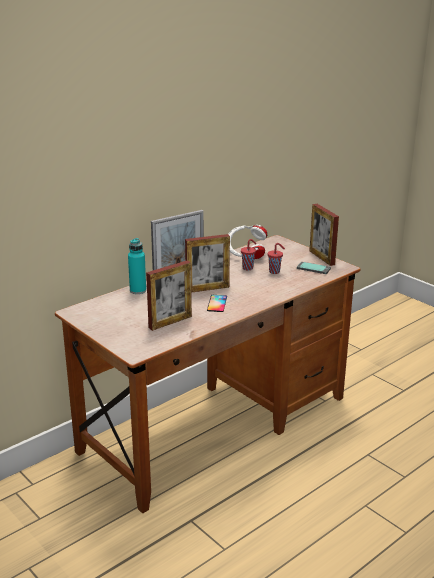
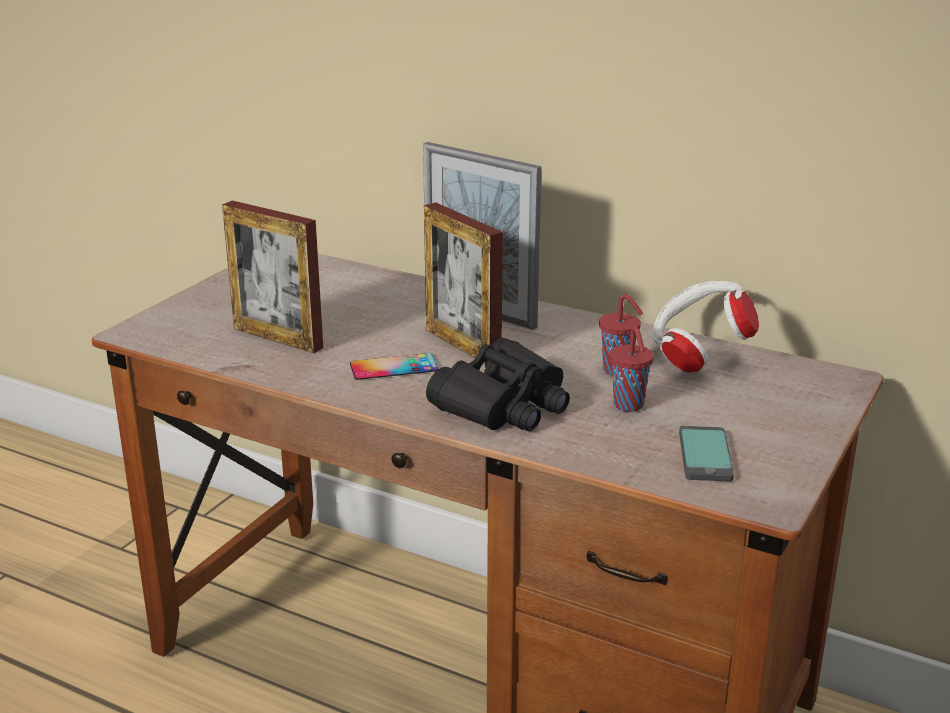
camera: 70 degrees right, 0 degrees up
turquoise bottle [128,238,146,294] -> none
picture frame [310,204,339,266] -> none
none -> black binoculars [426,338,570,431]

